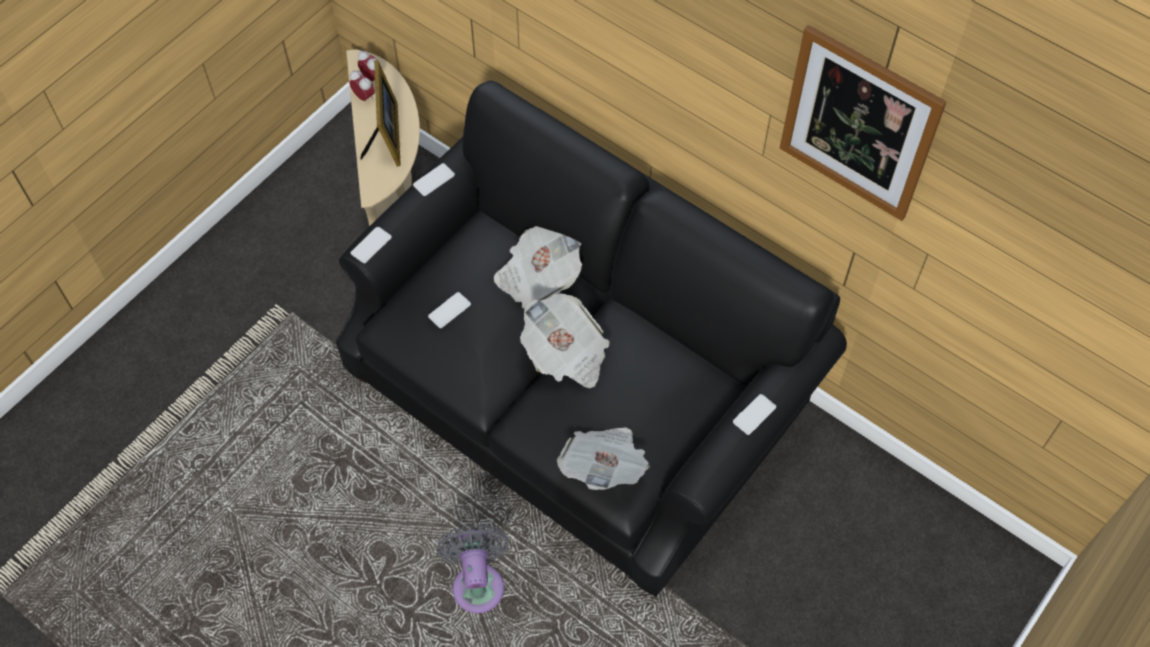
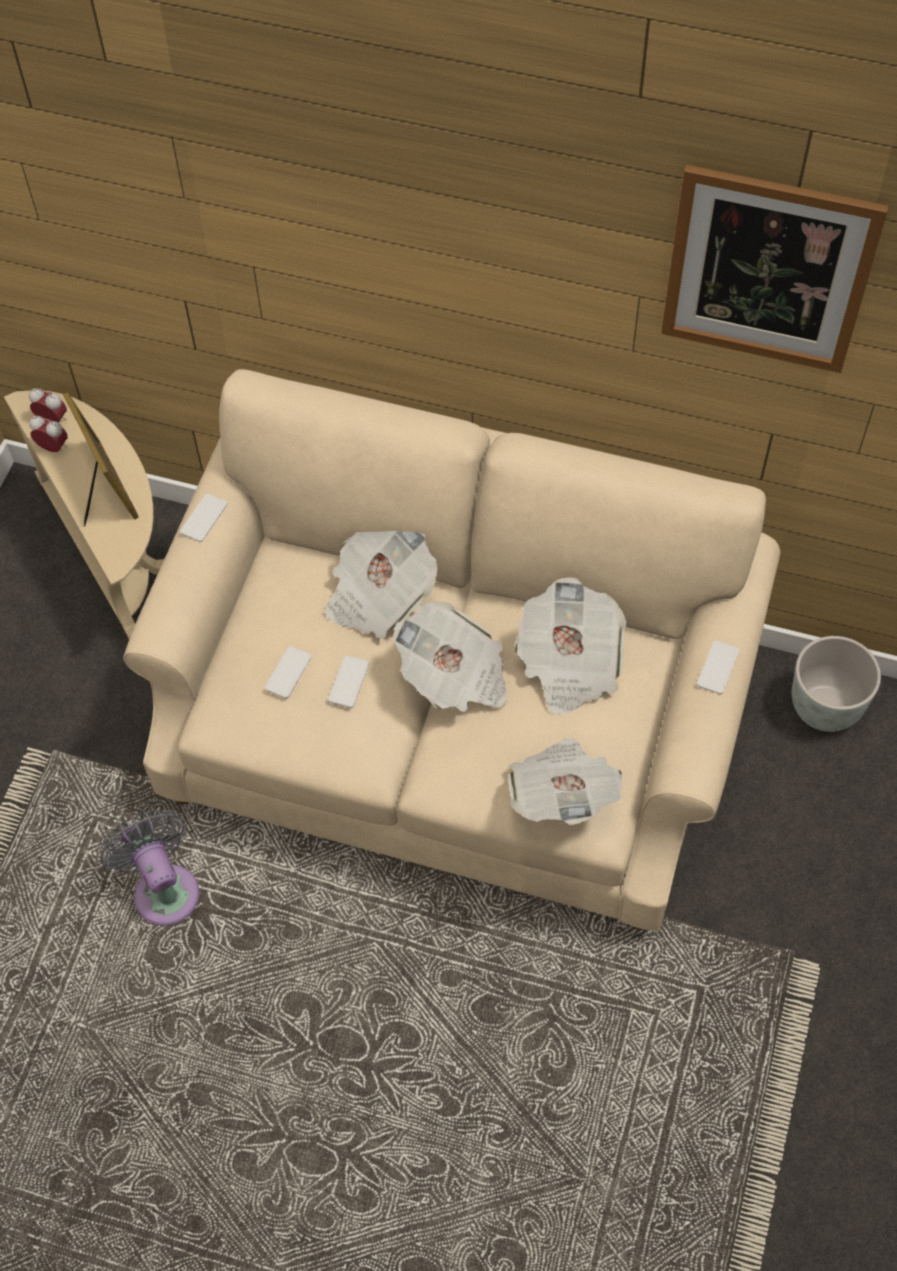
camera: 20 degrees left, 0 degrees up
black sofa [336,80,847,597] -> beige sofa [123,369,780,932]
phone [351,227,392,263] -> phone moved to [328,656,369,708]
grey fan [437,525,509,614] -> grey fan moved to [100,809,199,926]
none -> newspaper [514,577,627,715]
none -> grey planter [792,636,881,732]

